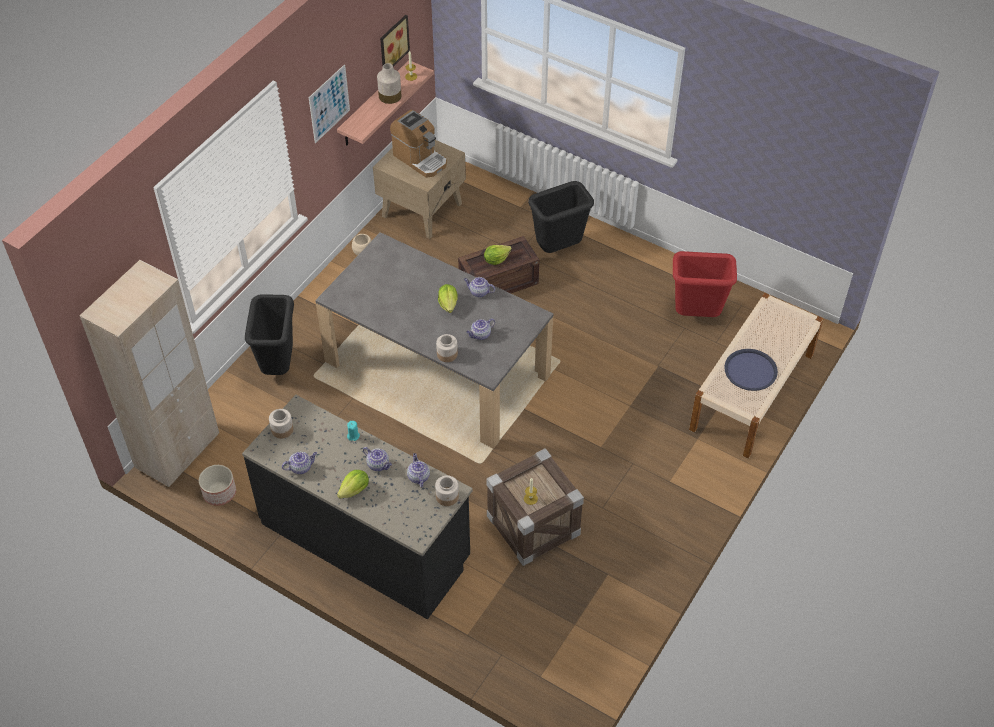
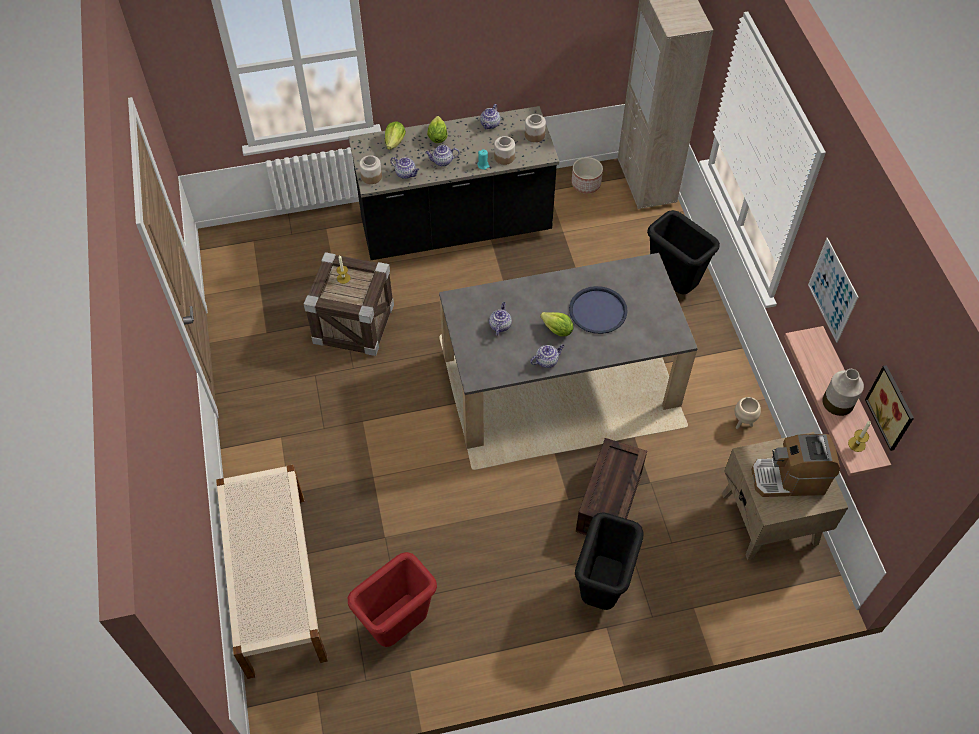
camera: 135 degrees right, 5 degrees up
jar [436,334,458,362] -> jar moved to [494,136,515,165]
lettuce [484,245,512,265] -> lettuce moved to [385,121,406,150]
blue tray [724,349,778,391] -> blue tray moved to [569,286,628,334]

